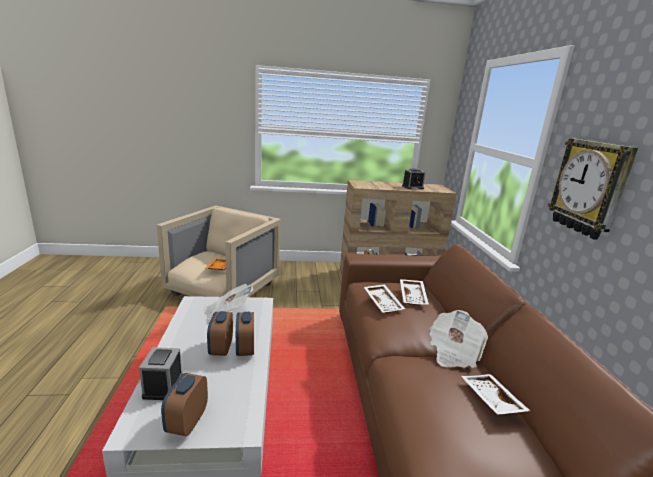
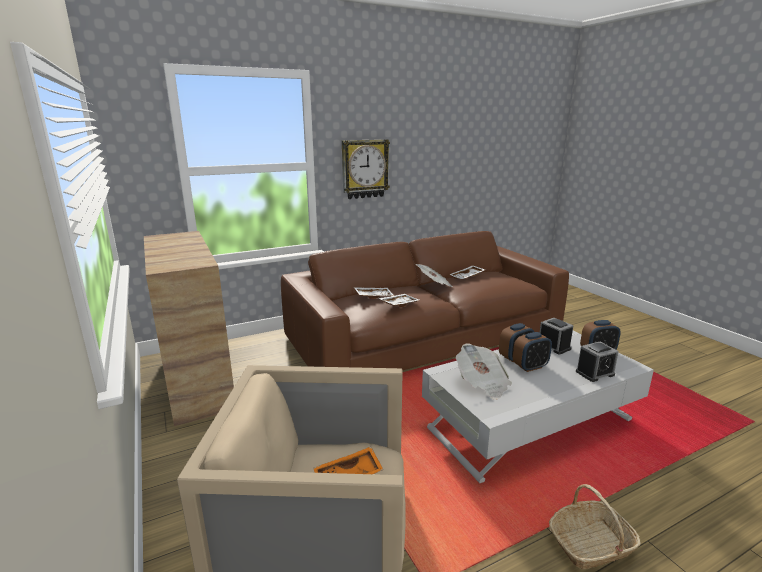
camera: 110 degrees left, 0 degrees up
alarm clock [402,168,426,189] -> alarm clock moved to [539,318,574,354]
none -> basket [549,484,641,569]

